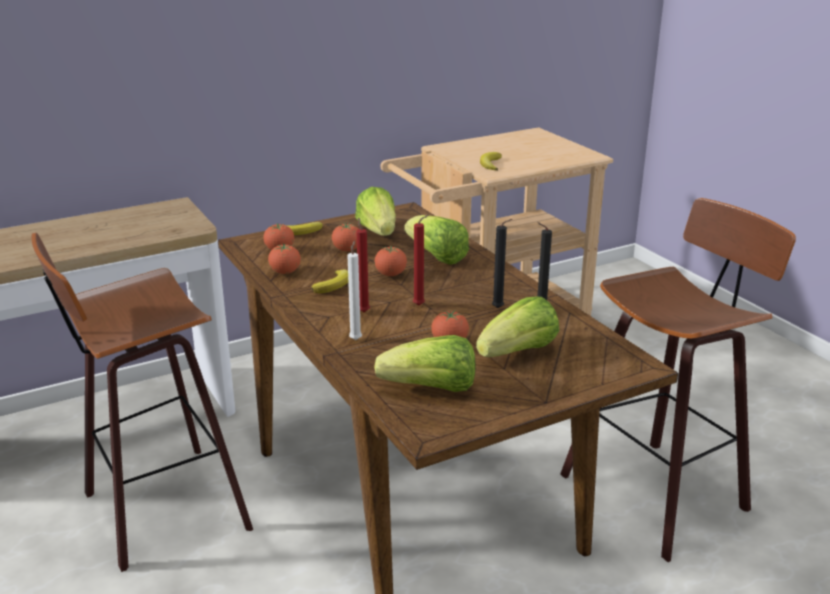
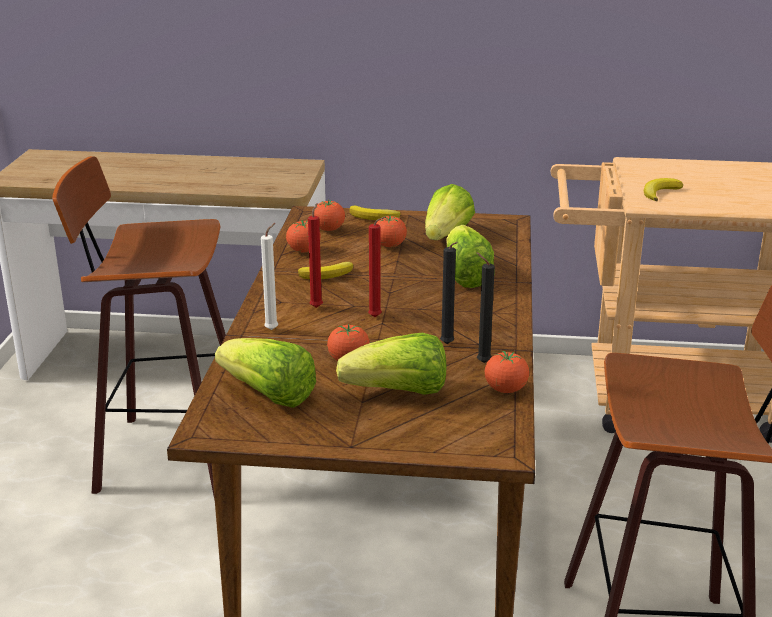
camera: 35 degrees right, 0 degrees up
tomato [374,246,407,276] -> tomato moved to [485,351,529,393]

